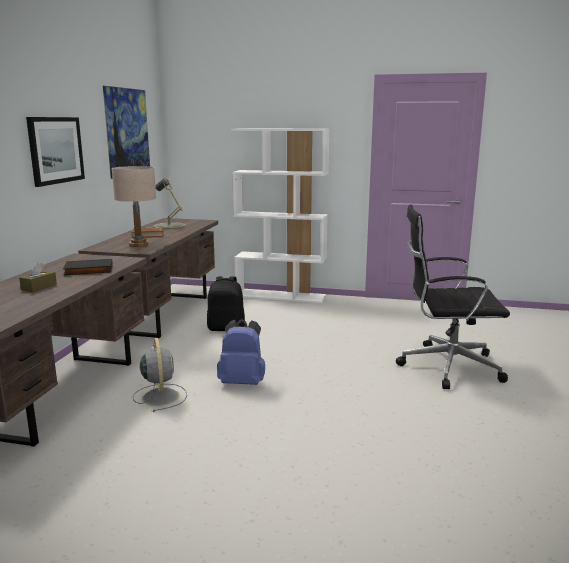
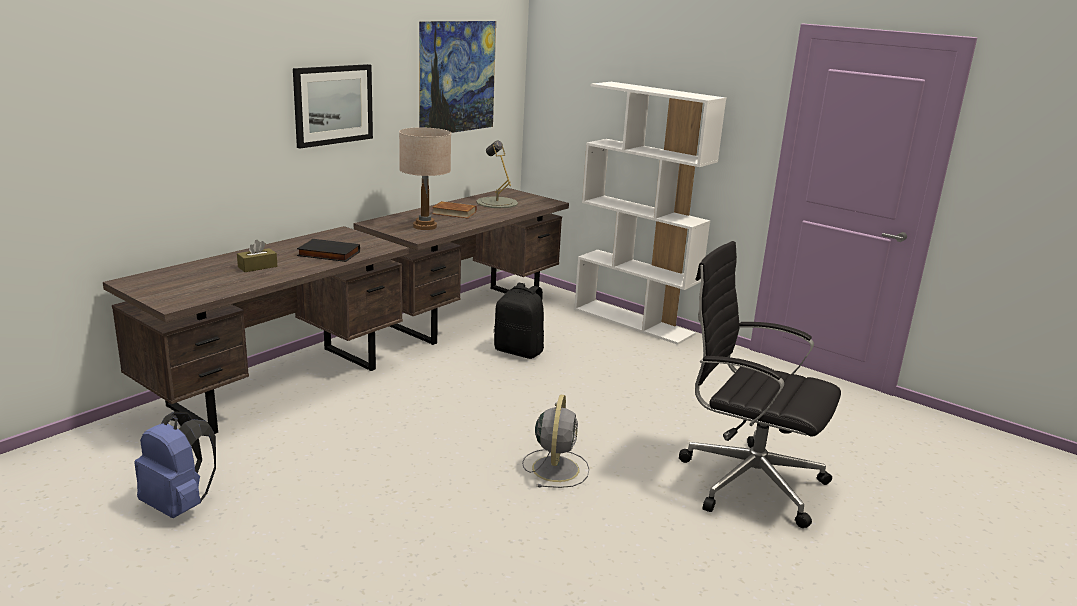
camera: 25 degrees right, 5 degrees up
grey fan [133,338,187,412] -> grey fan moved to [522,394,589,488]
blue backpack [217,319,265,385] -> blue backpack moved to [135,412,216,518]

